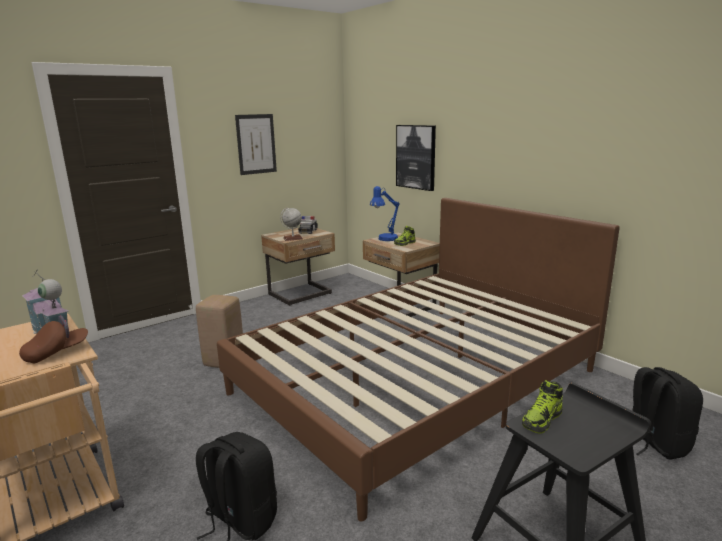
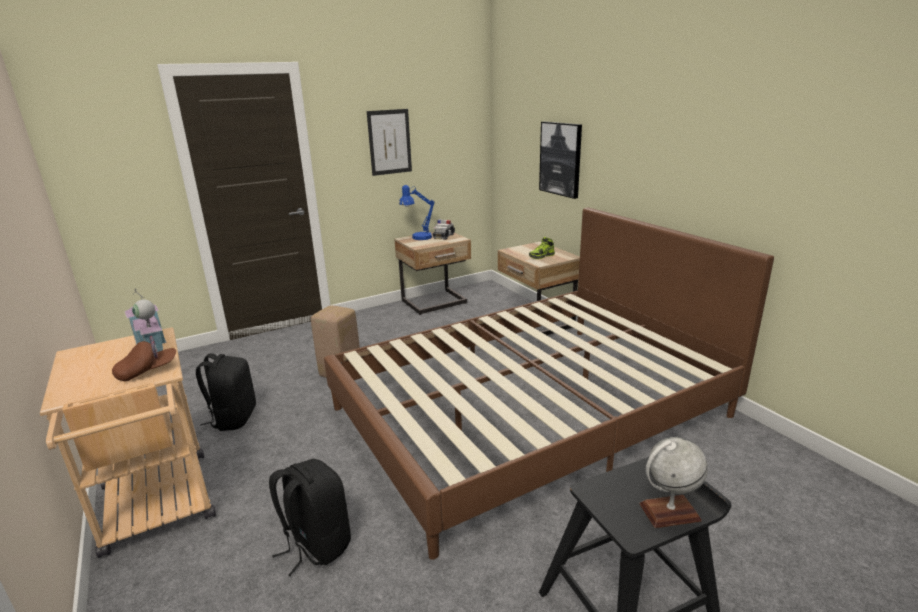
camera: 10 degrees right, 5 degrees up
globe [280,207,303,241] -> globe moved to [639,437,708,528]
blue table lamp [370,186,400,241] -> blue table lamp moved to [399,185,435,240]
shoe [522,380,563,434] -> none
black backpack [632,367,703,460] -> black backpack moved to [196,353,256,431]

